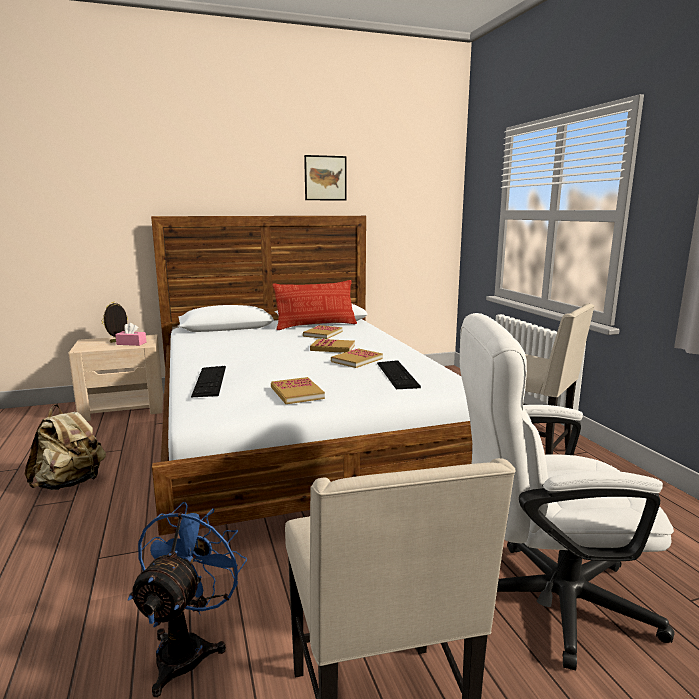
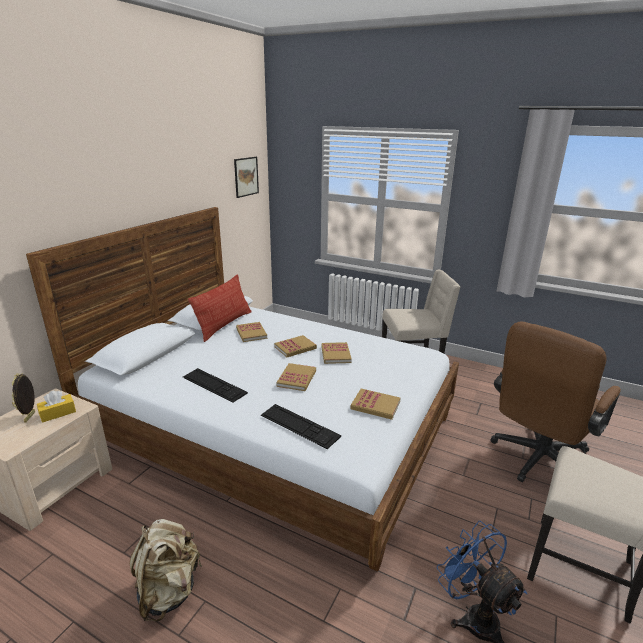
camera: 45 degrees left, 10 degrees up
pink tissue box [115,323,146,346] -> yellow tissue box [37,391,76,423]
picture [304,155,347,201] -> picture moved to [234,157,259,198]
keyboard [377,360,421,389] -> keyboard moved to [183,368,248,403]
white office chair [460,313,675,670] -> brown office chair [490,322,621,482]
none -> book [276,363,316,391]

